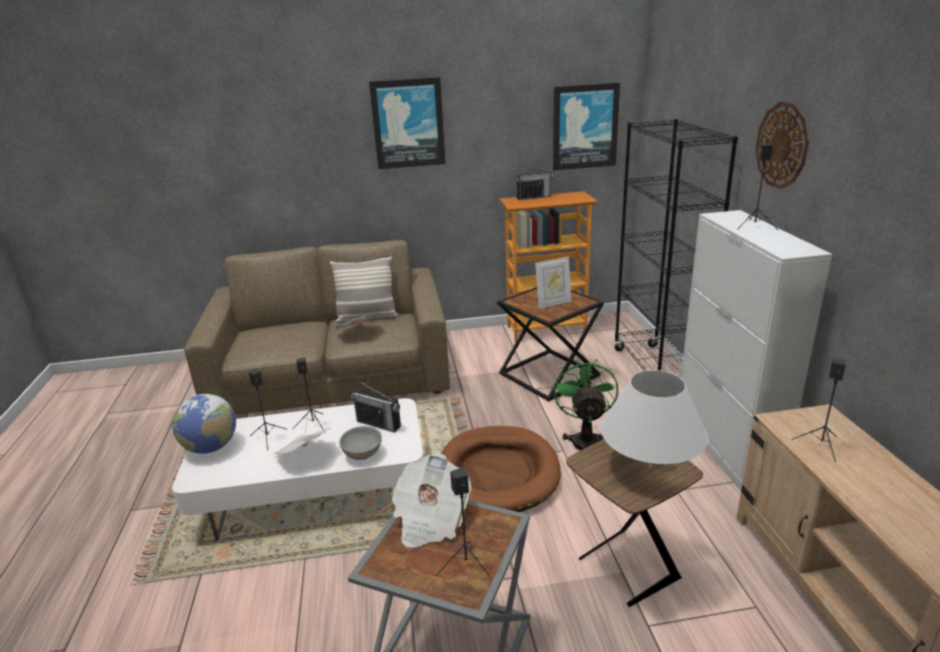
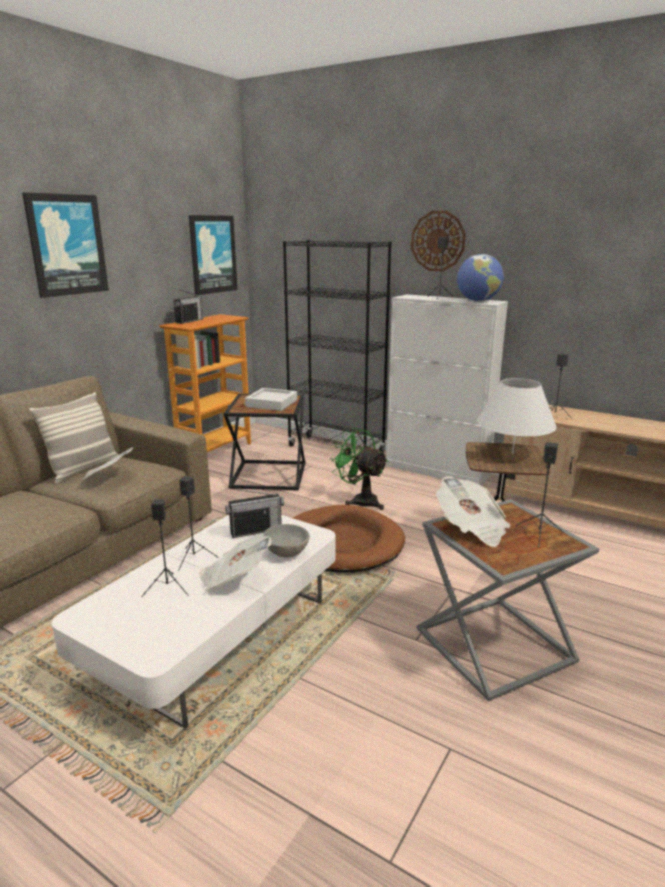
camera: 50 degrees left, 5 degrees down
globe [172,394,236,454] -> globe moved to [457,254,504,301]
picture frame [535,257,572,309] -> grey tray [245,388,297,411]

